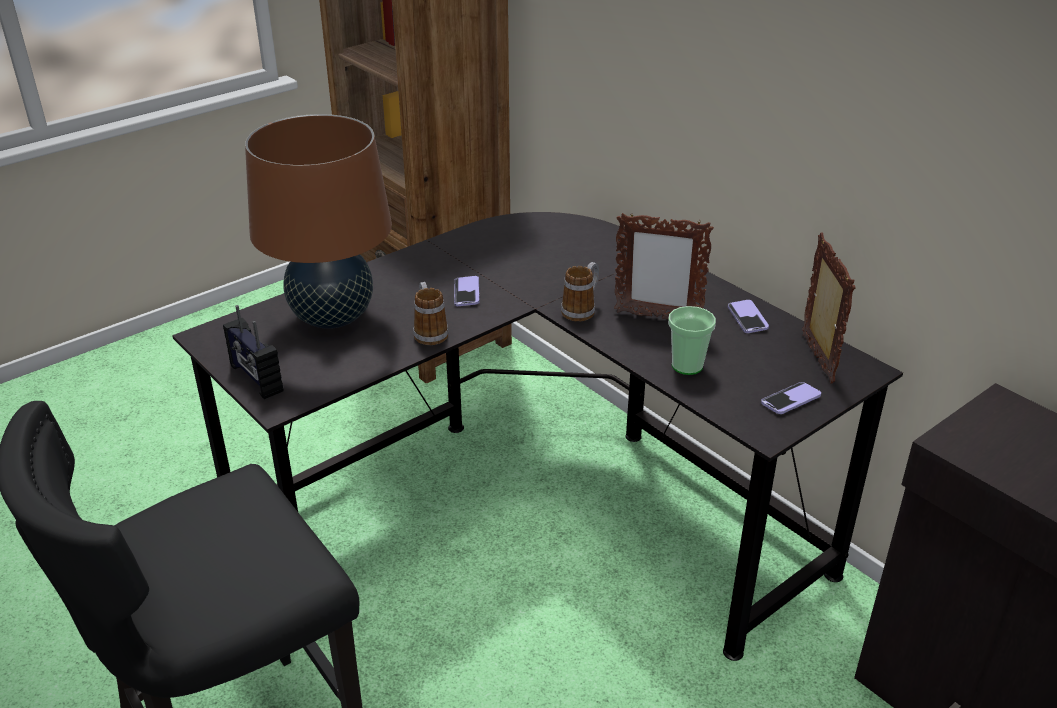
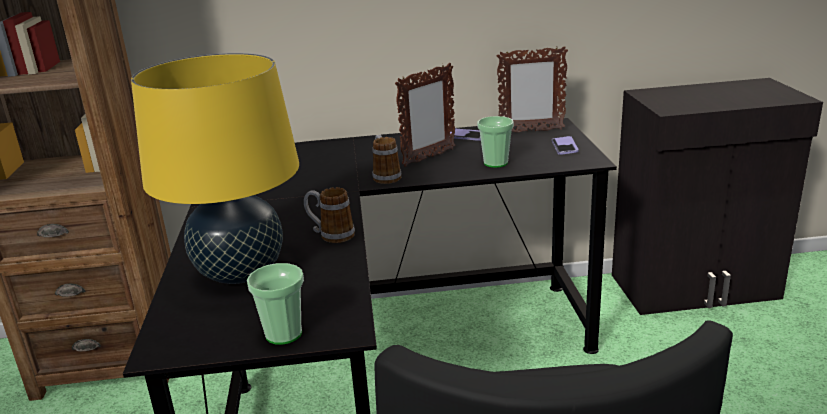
camera: 55 degrees left, 10 degrees down
radio [223,305,284,399] -> cup [247,263,304,345]
brown table lamp [245,114,392,329] -> yellow table lamp [131,53,299,284]
phone [454,276,480,306] -> none
picture frame [802,232,855,383] -> picture frame turned 150 degrees clockwise [497,46,568,132]

